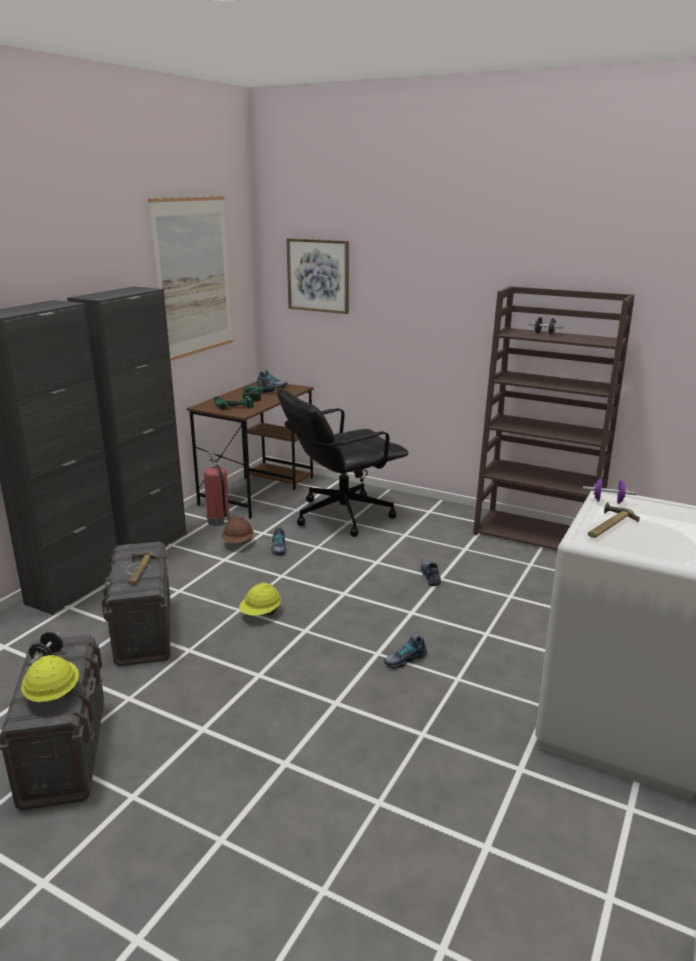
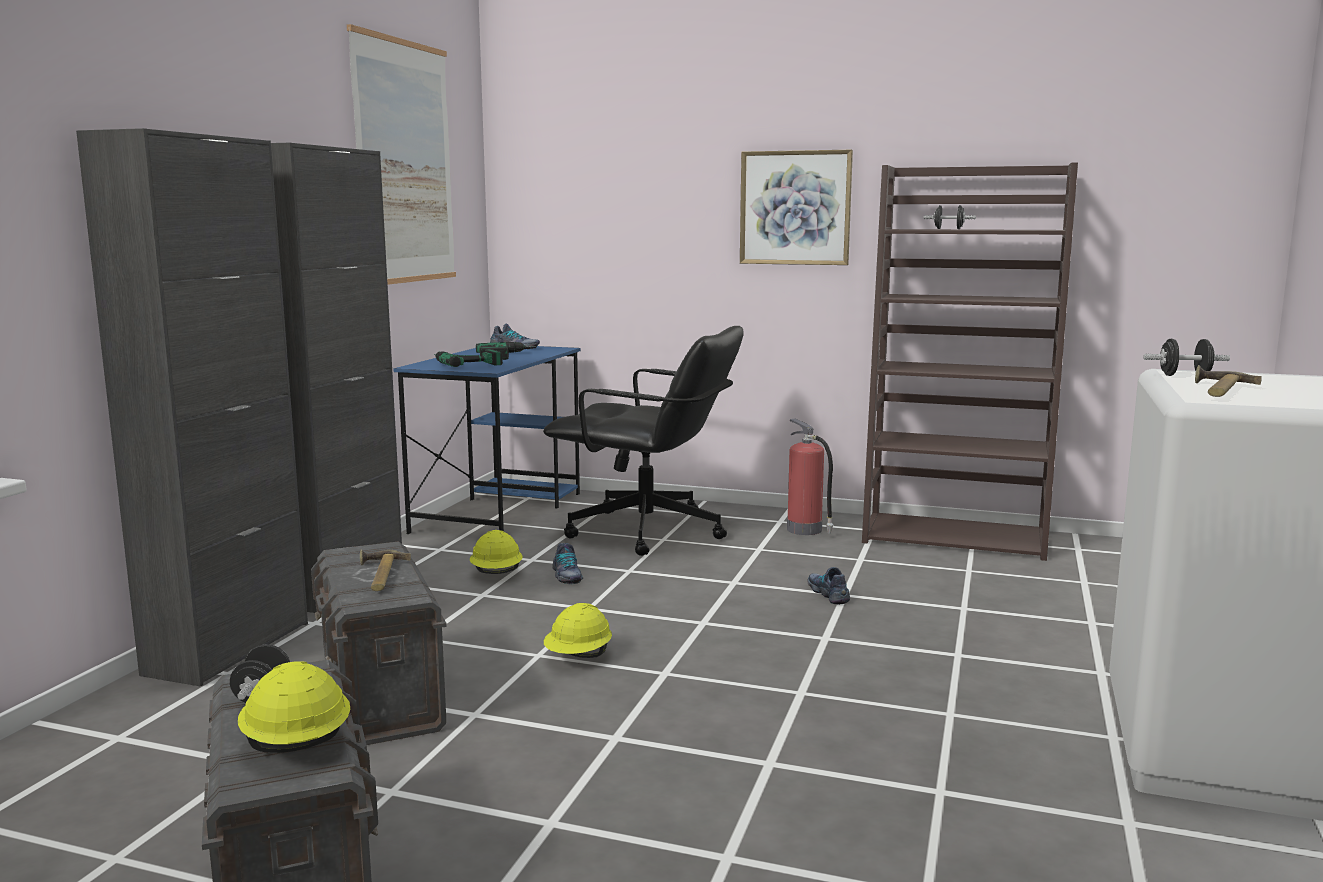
camera: 10 degrees left, 10 degrees down
brown desk [187,381,314,519] -> blue desk [394,346,581,534]
fire extinguisher [204,450,230,526] -> fire extinguisher moved to [787,419,834,535]
brown hard hat [222,517,254,543] -> yellow hard hat [470,530,523,574]
black office chair [277,389,408,537] -> black office chair turned 120 degrees counterclockwise [543,326,744,556]
picture [286,238,349,314] -> picture moved to [740,150,853,265]
shoe [384,636,427,668] -> none
purple dumbbell [583,478,637,504] -> black dumbbell [1143,339,1230,376]

